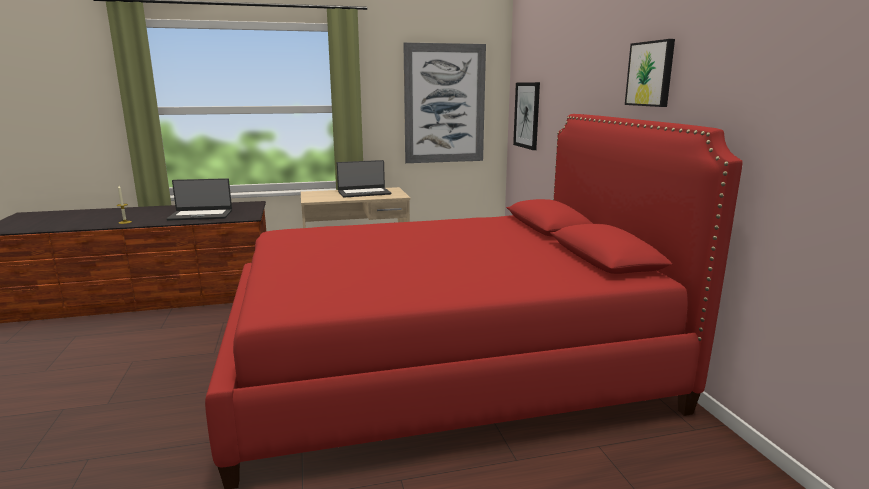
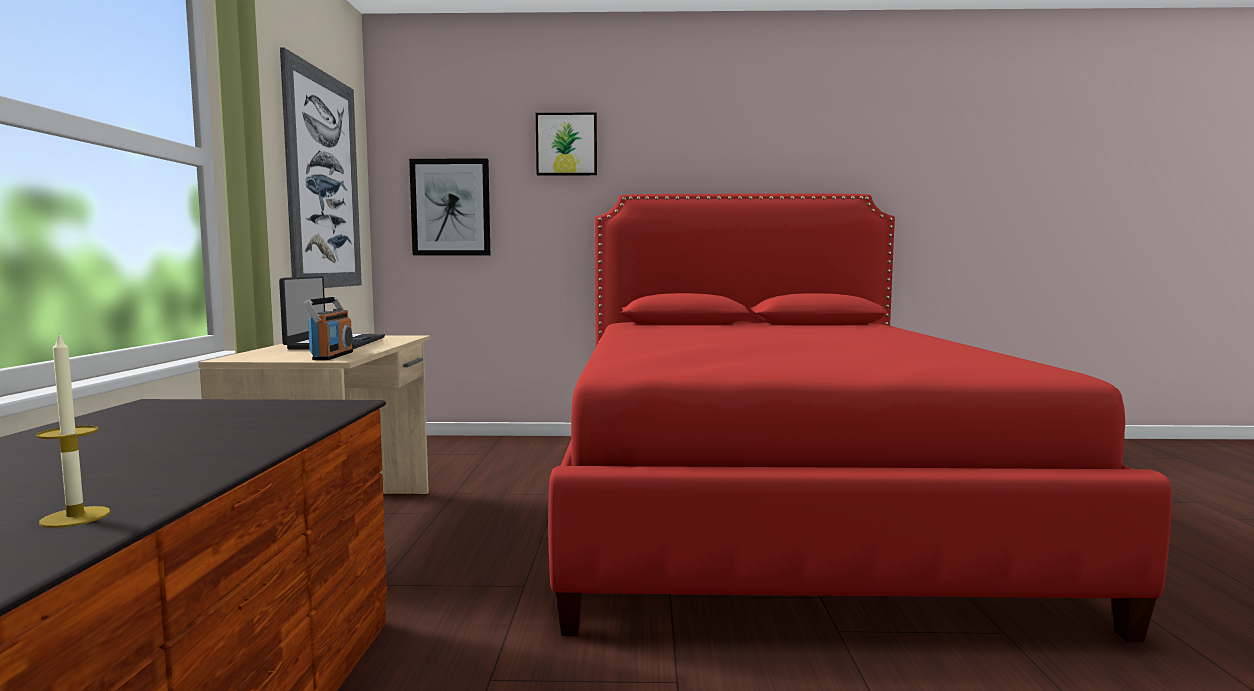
camera: 75 degrees left, 10 degrees down
laptop [166,178,232,221] -> none
picture [625,39,675,107] -> picture moved to [536,113,597,176]
none -> radio [304,297,353,360]

